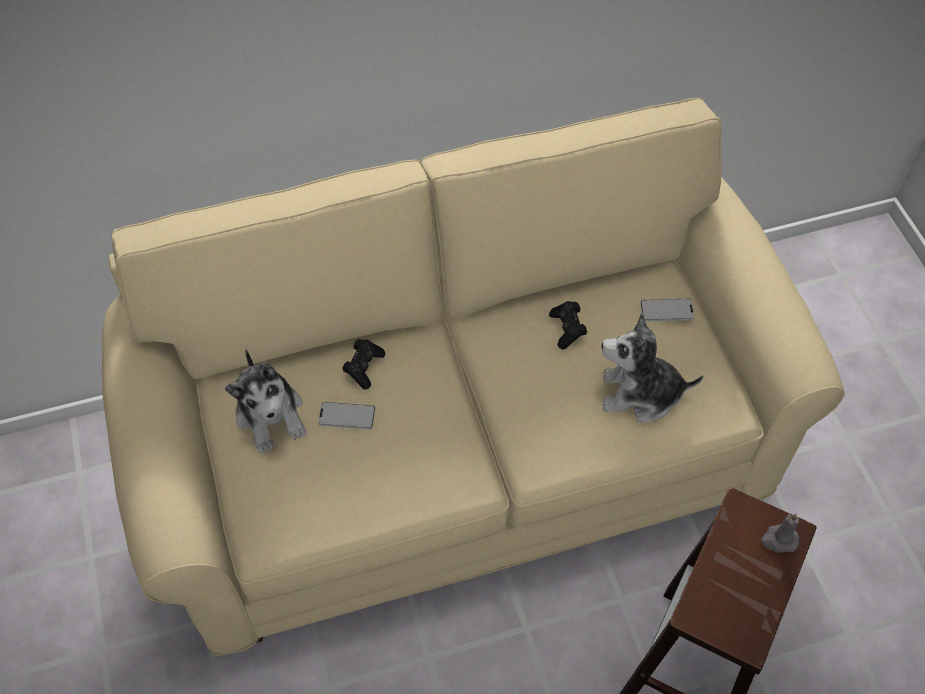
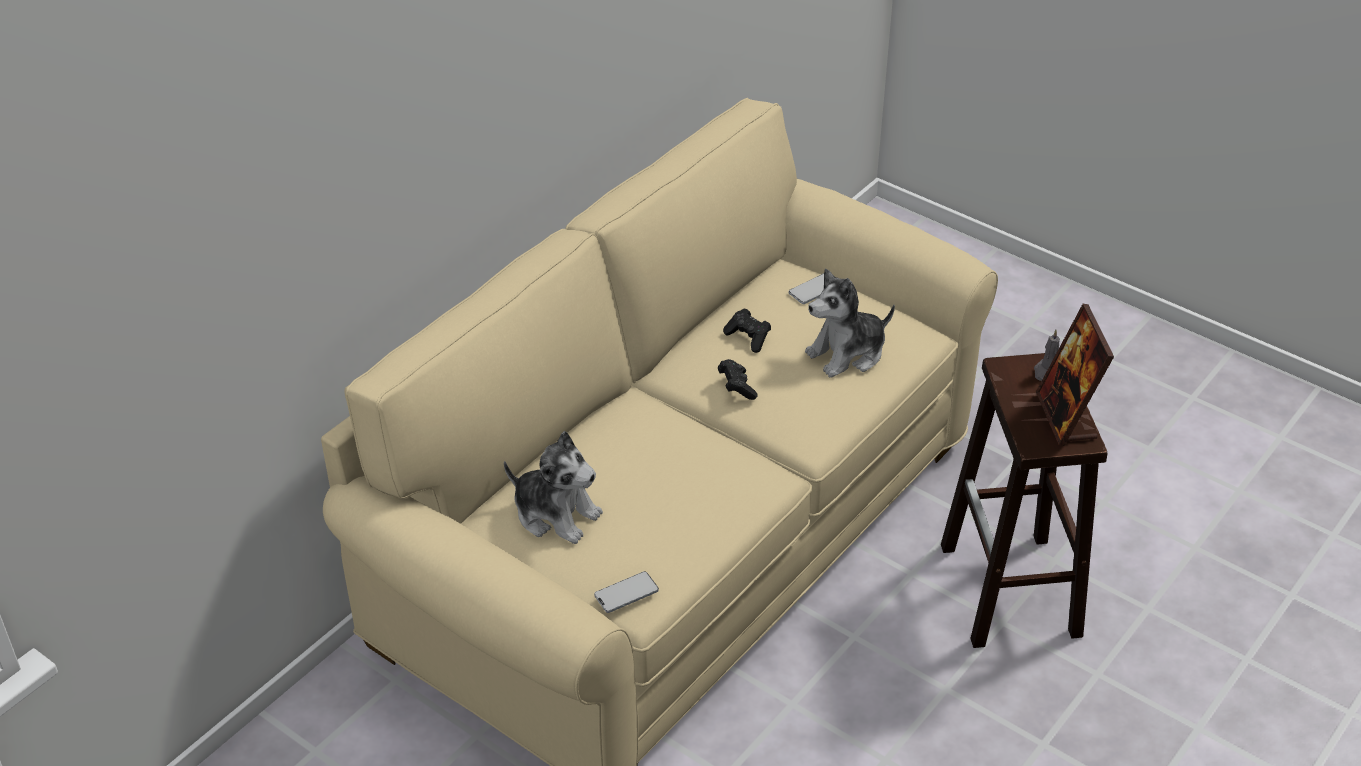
camera: 35 degrees left, 15 degrees down
phone [318,402,375,429] -> phone moved to [594,571,659,613]
black game controller [342,339,385,390] -> black game controller moved to [718,359,757,400]
none -> picture frame [1036,304,1114,446]

